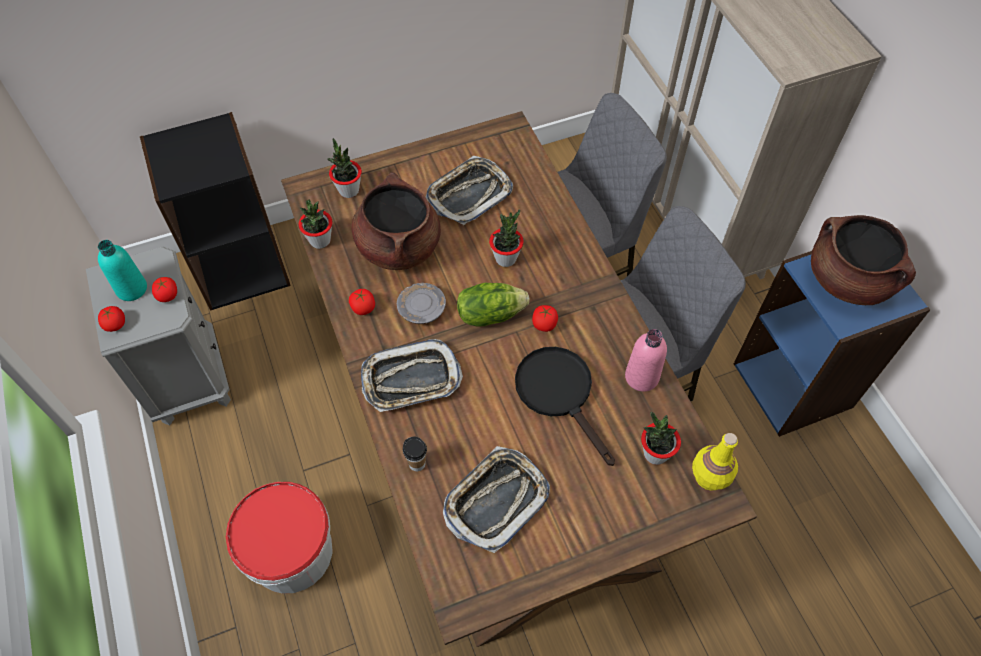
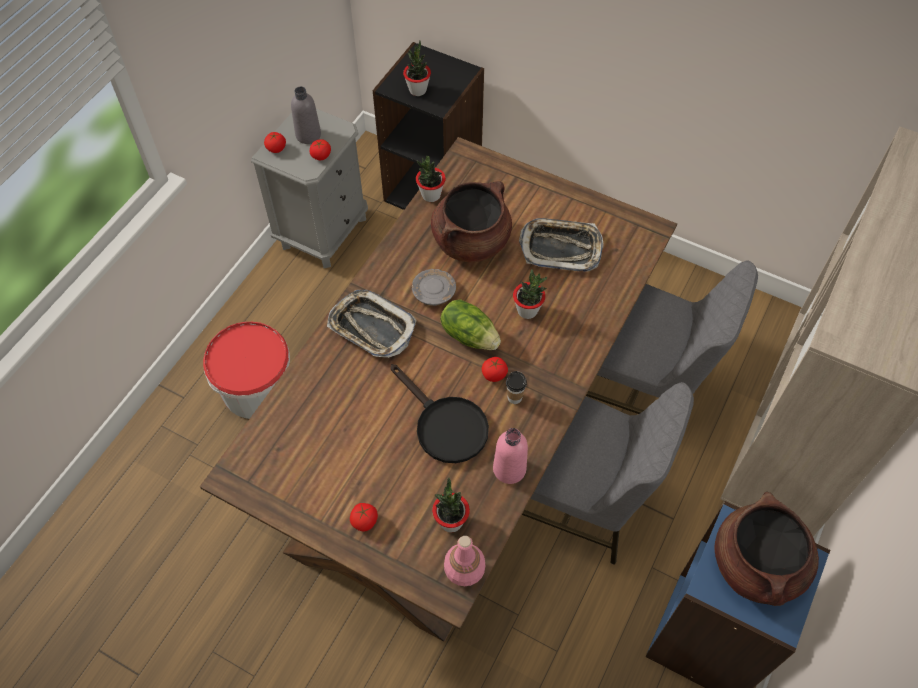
camera: 50 degrees right, 0 degrees up
turquoise bottle [98,240,147,301] -> grey bottle [291,86,321,144]
potted plant [327,138,362,198] -> potted plant moved to [403,41,431,96]
tomato [349,289,375,315] -> tomato moved to [350,503,378,532]
cup [403,437,427,471] -> cup moved to [506,371,527,404]
tray [443,446,550,553] -> none
black frying pan [515,347,615,466] -> black frying pan turned 120 degrees clockwise [391,364,489,463]
yellow bottle [692,433,738,491] -> pink bottle [444,536,485,586]

